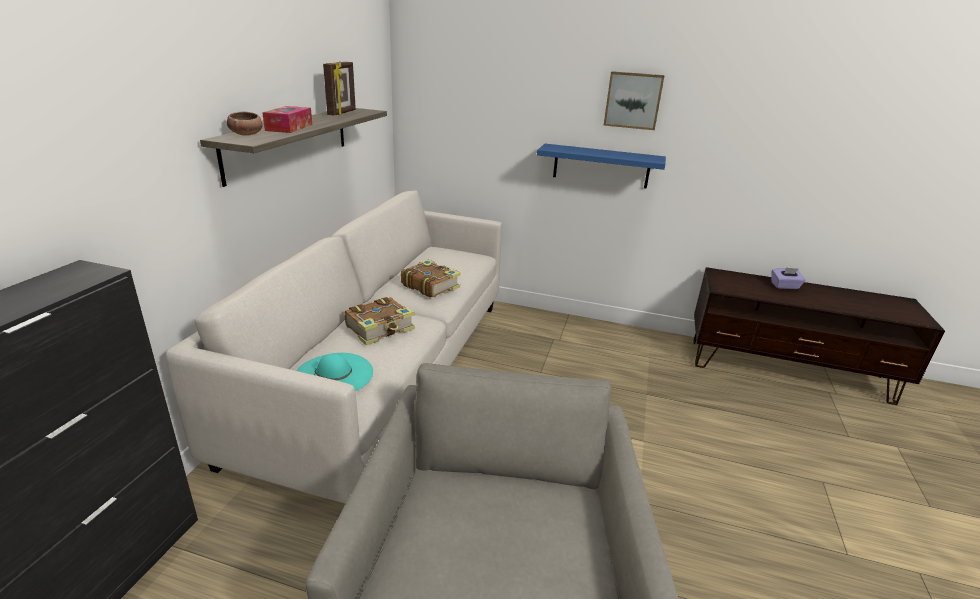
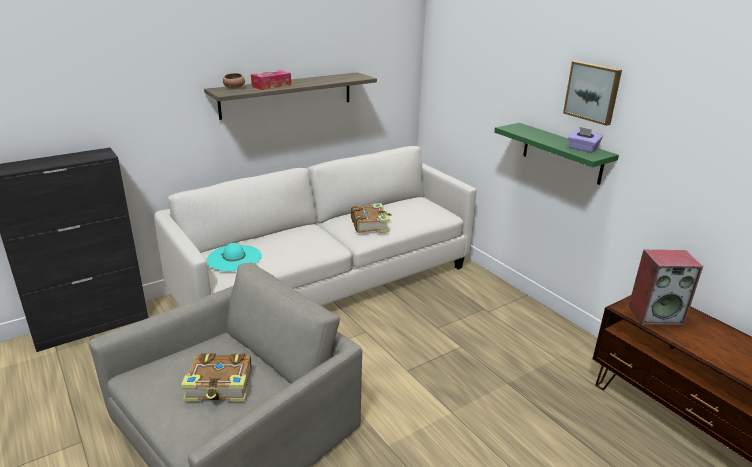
camera: 40 degrees right, 0 degrees up
picture frame [323,62,356,116] -> none
book [345,297,415,345] -> book moved to [181,353,252,402]
blue shelf [537,144,666,189] -> green shelf [494,123,619,185]
purple tissue box [771,268,805,289] -> purple tissue box moved to [568,127,603,153]
none -> speaker [628,250,703,326]

